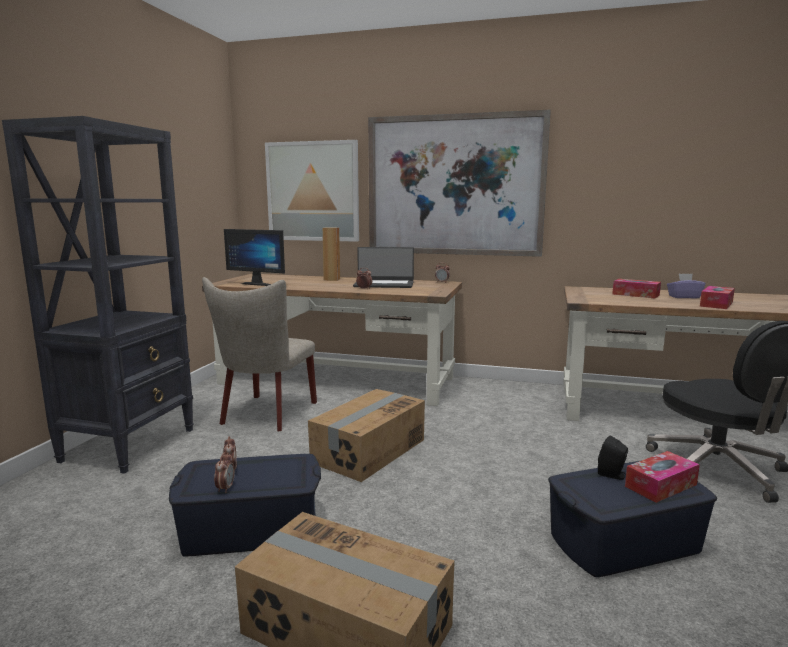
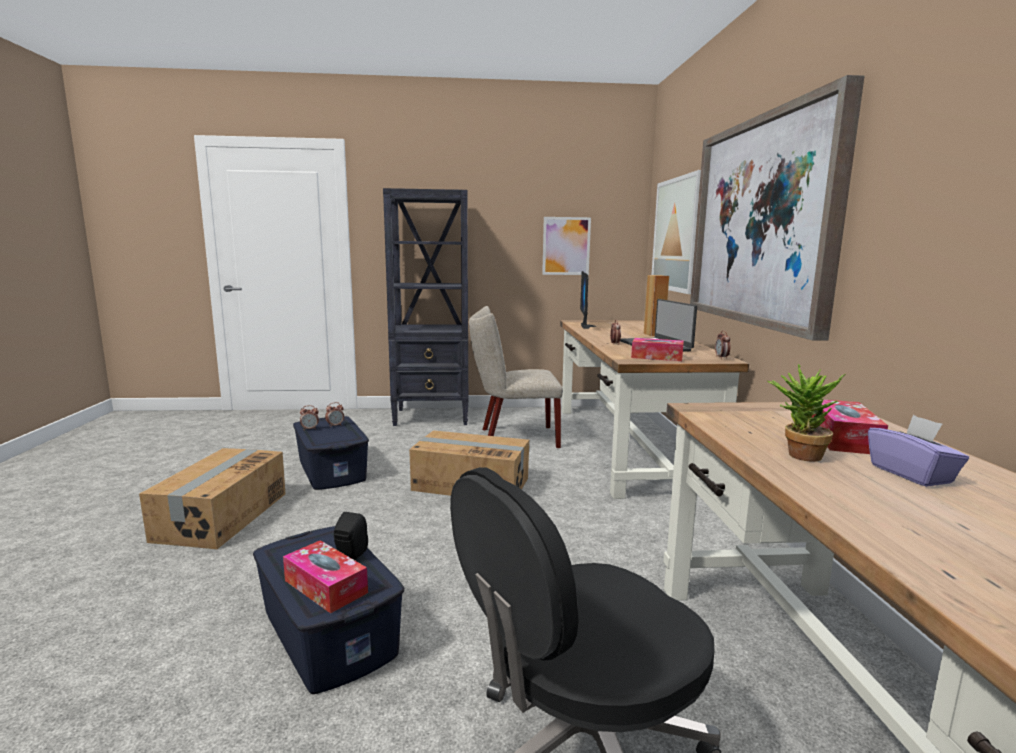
camera: 70 degrees right, 0 degrees up
tissue box [700,286,735,309] -> tissue box moved to [631,338,684,361]
none -> picture [542,217,591,275]
none -> potted plant [767,364,845,462]

